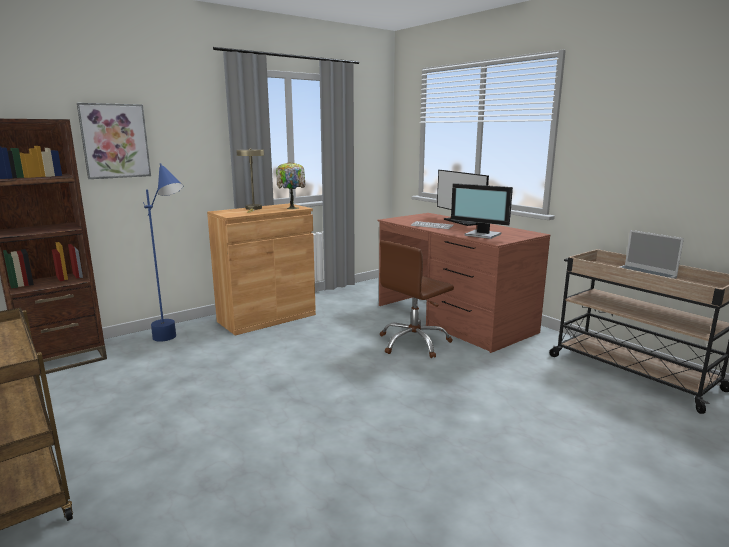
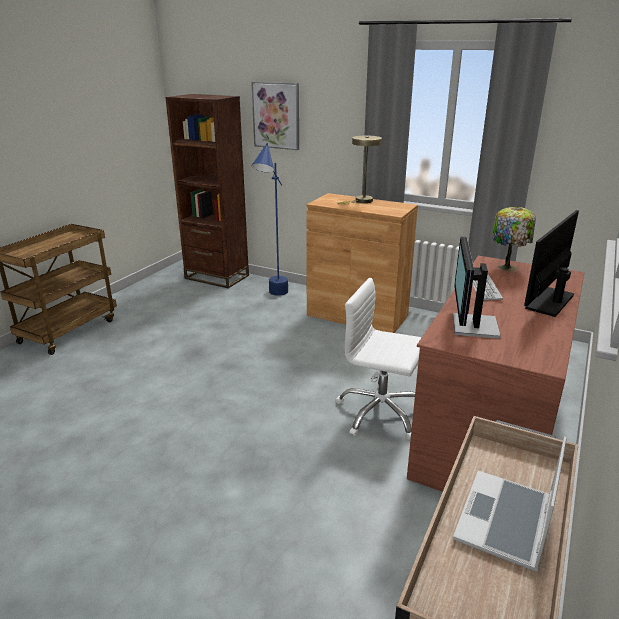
camera: 65 degrees right, 10 degrees up
table lamp [276,162,305,209] -> table lamp moved to [492,207,536,271]
brown office chair [380,240,454,358] -> white office chair [336,278,422,440]

